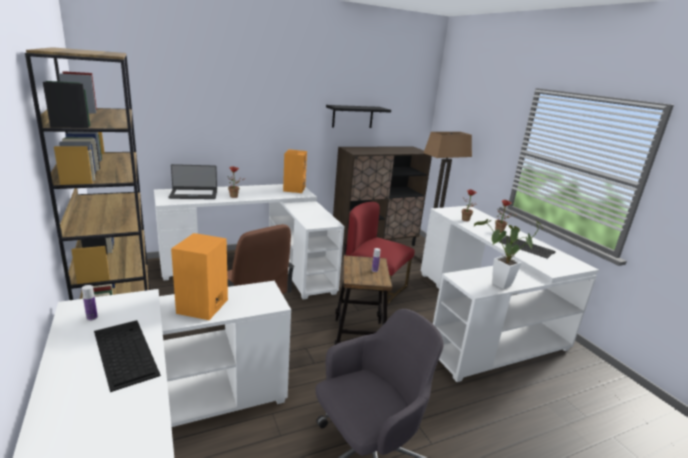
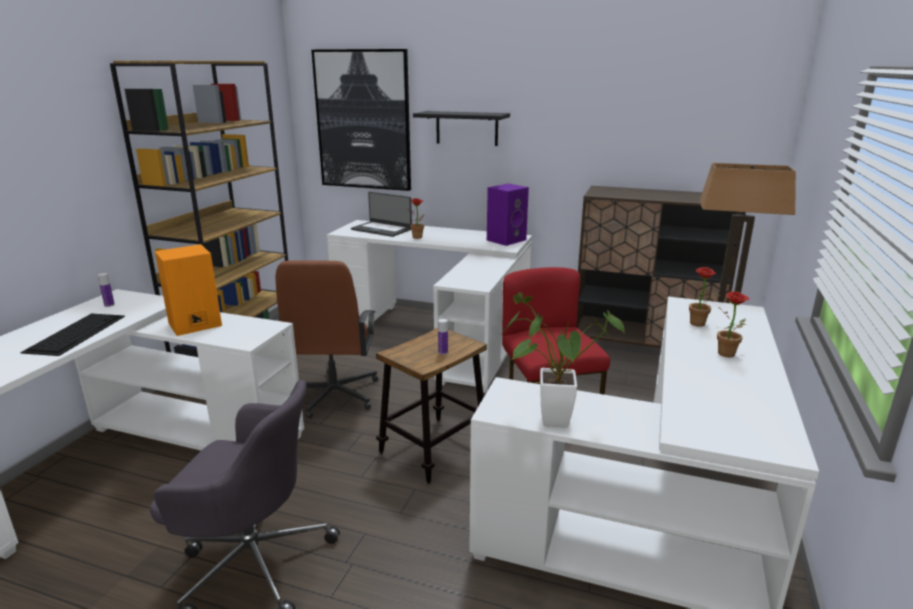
camera: 45 degrees right, 0 degrees up
orange speaker [283,149,307,193] -> purple speaker [487,184,529,246]
black shelf [326,105,391,128] -> black shelf moved to [413,111,510,146]
keyboard [499,236,556,259] -> none
none -> picture [311,49,411,191]

